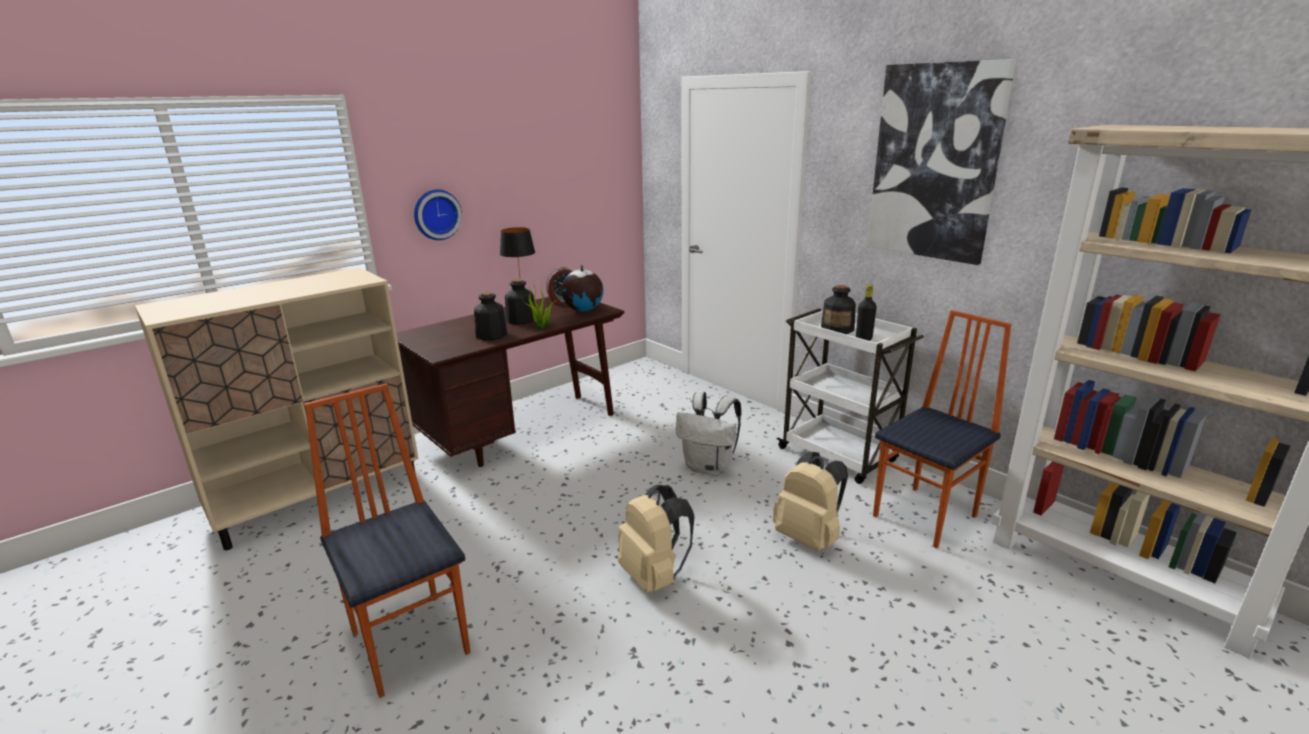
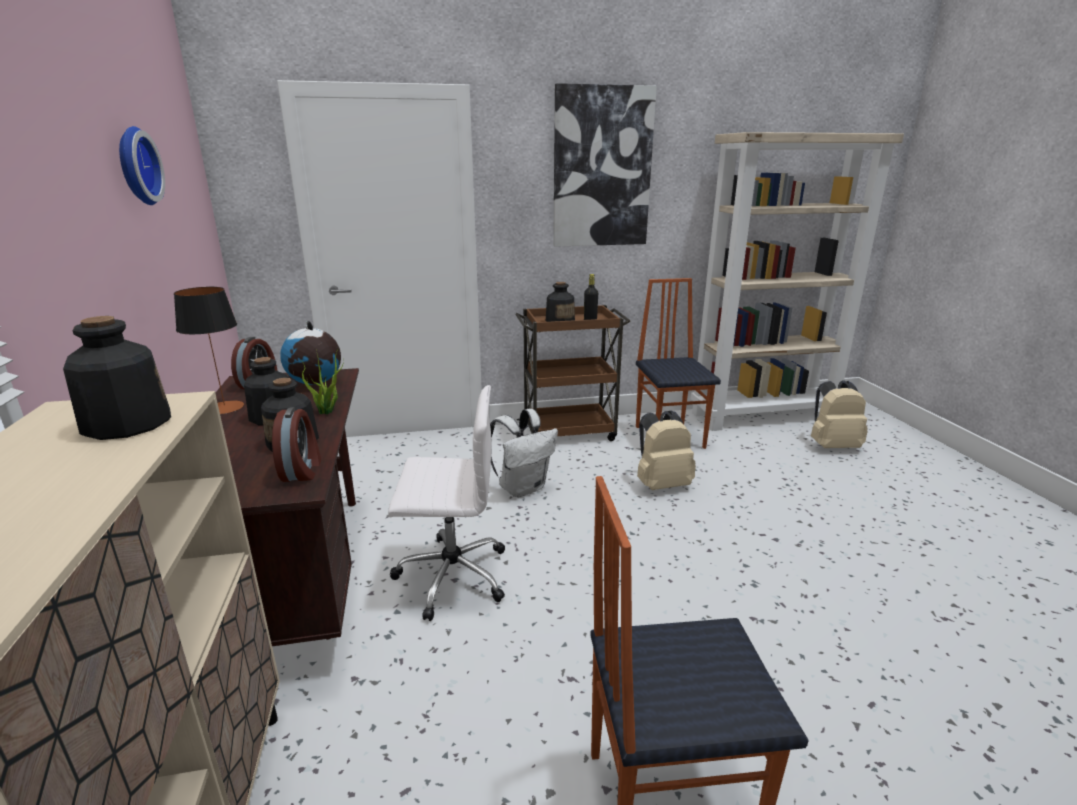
camera: 60 degrees left, 0 degrees up
wall clock [414,189,462,240] -> wall clock moved to [119,126,165,205]
beige backpack [618,484,695,593] -> beige backpack moved to [811,380,868,448]
white cart [776,308,924,484] -> brown cart [515,305,631,441]
none -> bottle [63,316,171,440]
none -> alarm clock [272,407,321,482]
none -> white office chair [388,385,505,621]

